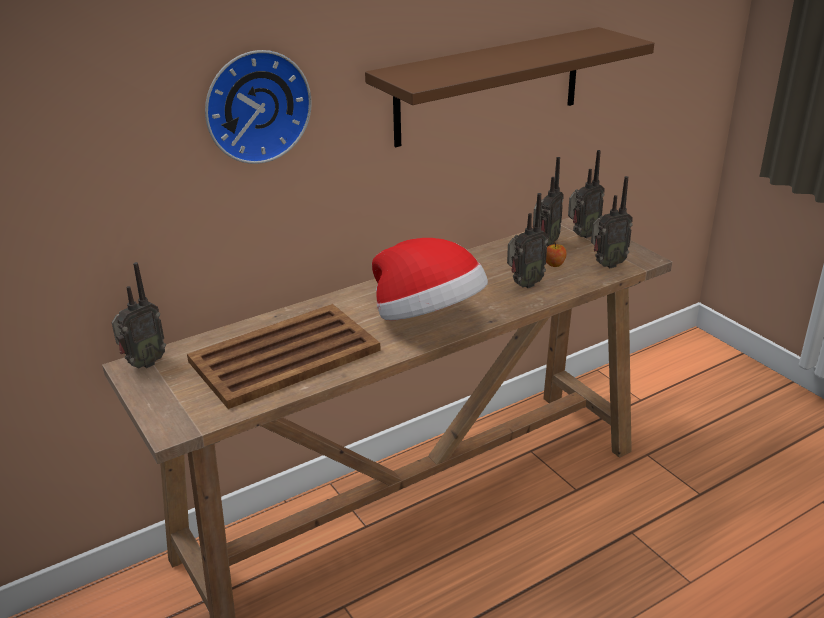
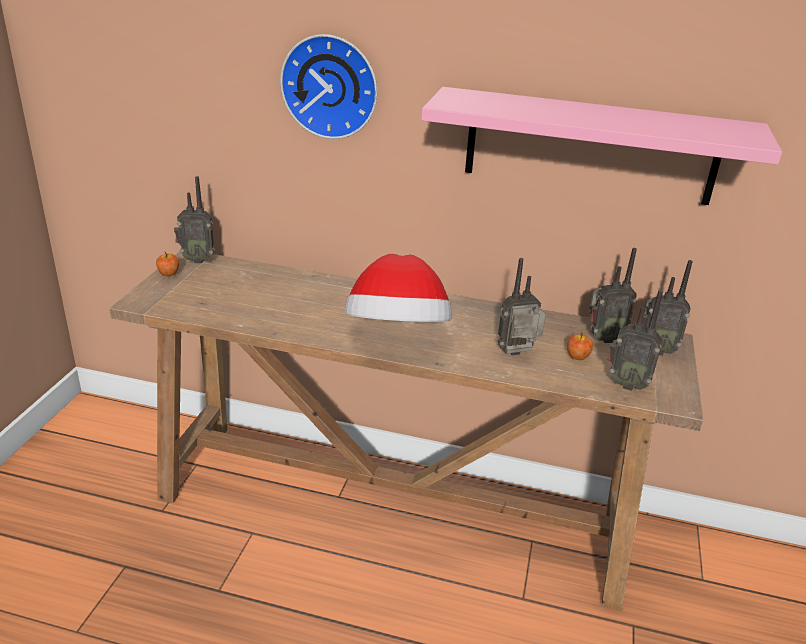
camera: 45 degrees right, 0 degrees up
brown tray [187,304,381,409] -> none
brown shelf [365,27,654,147] -> pink shelf [421,87,782,205]
radio [507,193,548,288] -> radio turned 150 degrees clockwise [497,258,546,355]
none -> apple [156,252,179,276]

